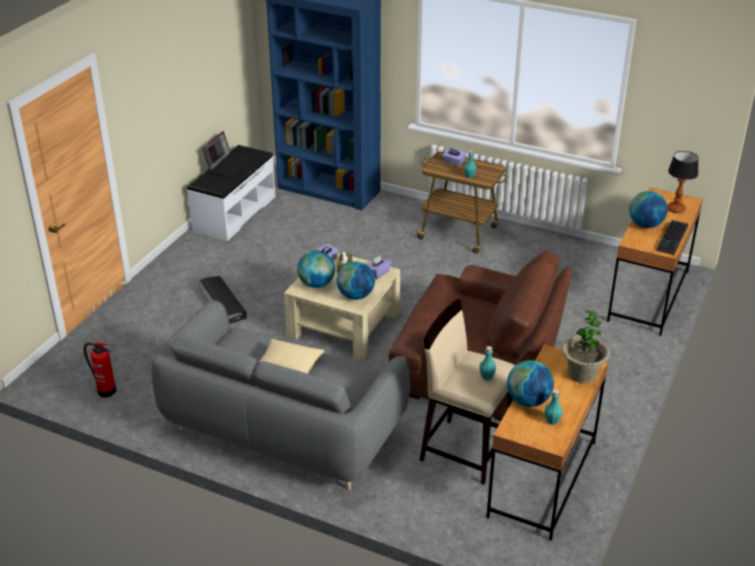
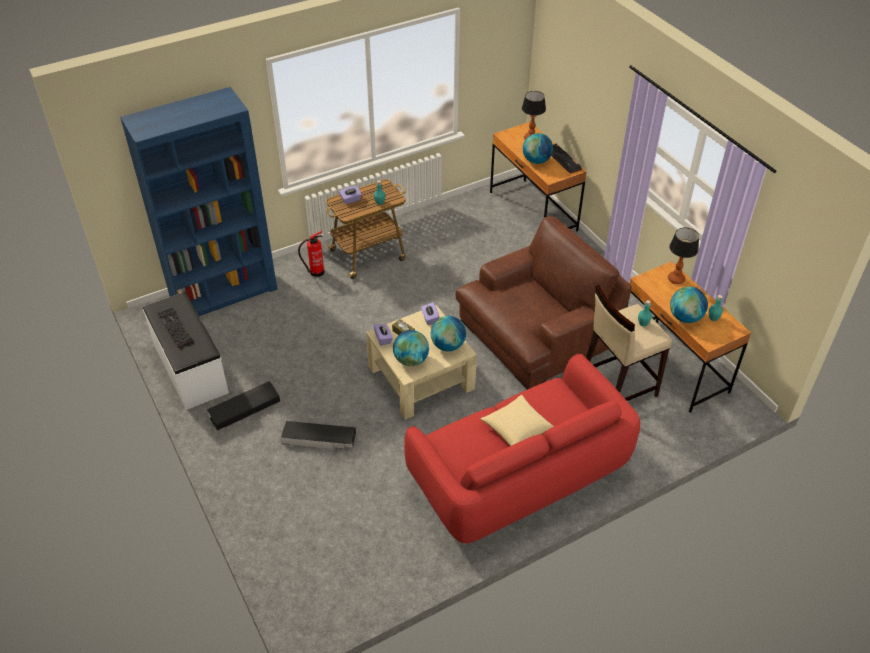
camera: 55 degrees left, 10 degrees up
fire extinguisher [84,342,116,397] -> fire extinguisher moved to [298,231,324,277]
grey sofa [151,300,410,490] -> red sofa [404,354,640,545]
laptop [203,131,253,178] -> keyboard [158,307,193,348]
potted plant [562,311,610,383] -> table lamp [668,228,699,284]
none -> black storage box [207,381,280,431]

